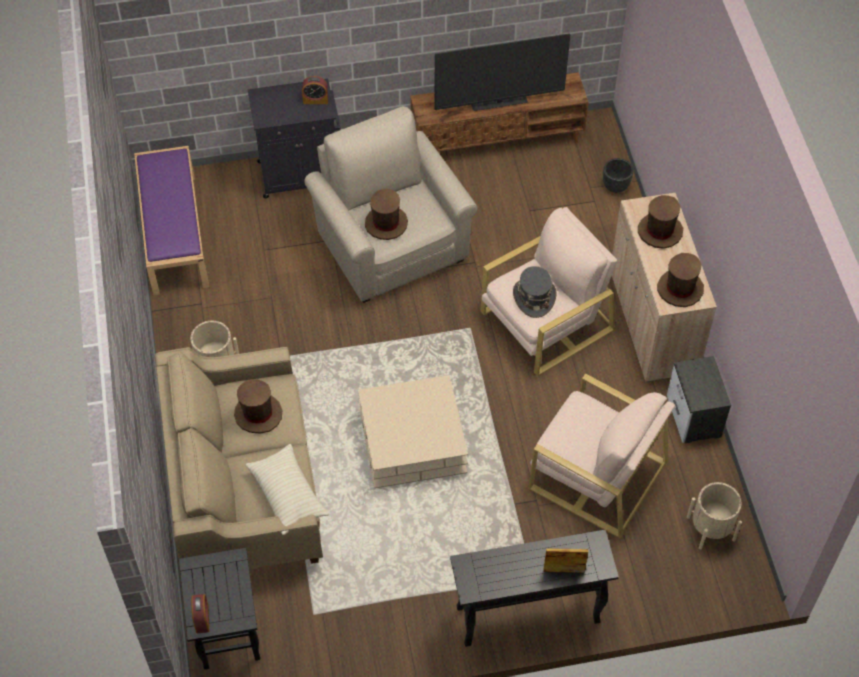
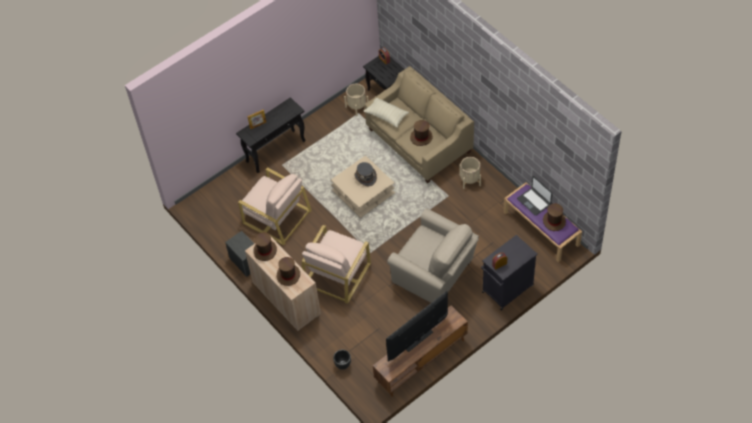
camera: 155 degrees right, 0 degrees up
brown hat [365,189,408,240] -> brown hat moved to [543,203,566,231]
grey hat [513,266,556,318] -> grey hat moved to [354,162,377,186]
beige armchair [529,374,675,539] -> beige armchair turned 150 degrees counterclockwise [238,167,312,245]
beige planter [687,482,742,549] -> beige planter moved to [344,83,369,116]
none -> laptop [517,176,552,216]

